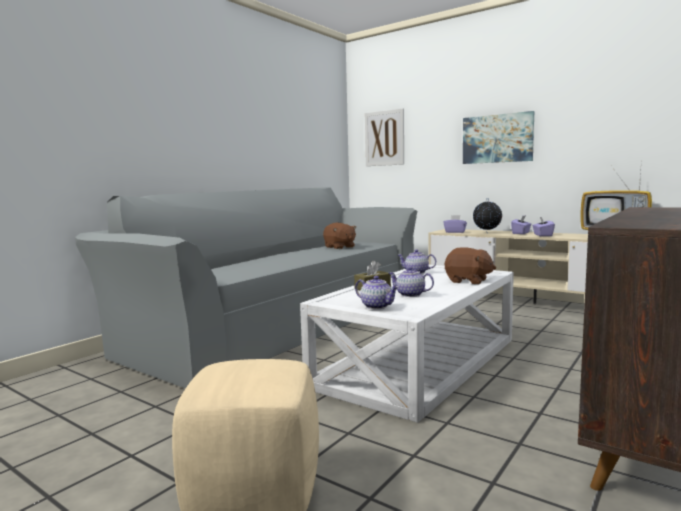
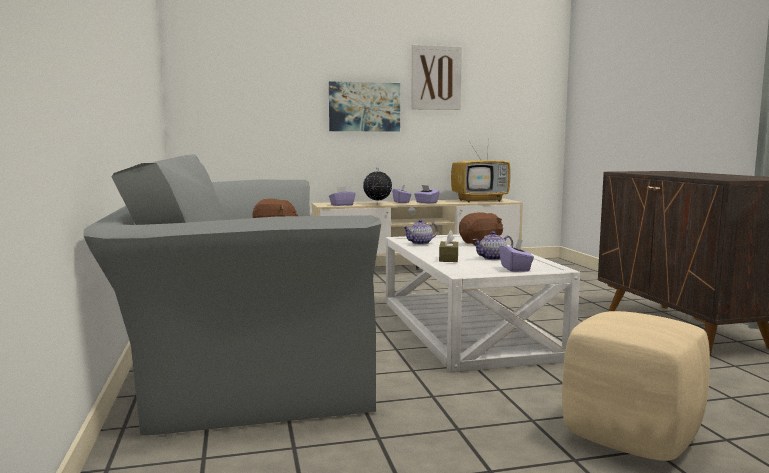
camera: 50 degrees left, 0 degrees up
teapot [355,276,399,309] -> purple tissue box [499,238,534,272]
picture [365,108,404,166] -> picture moved to [411,45,462,110]

